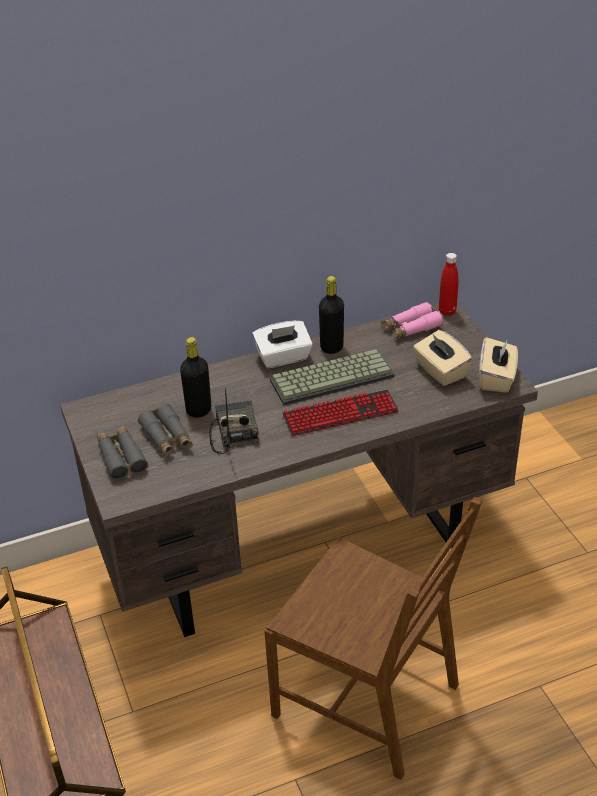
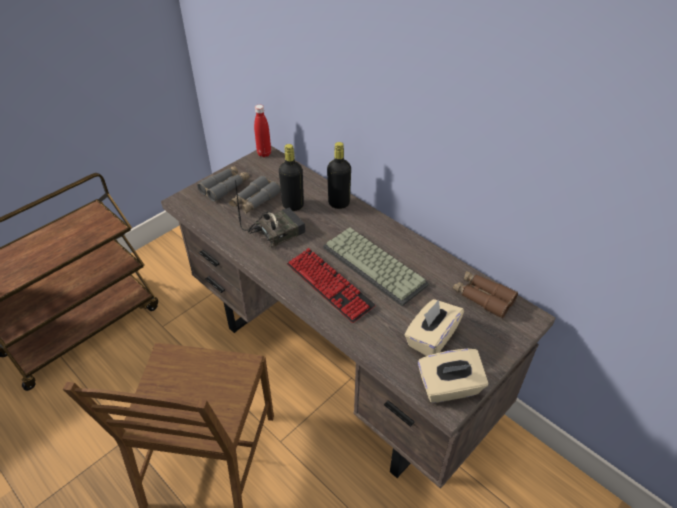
camera: 65 degrees right, 5 degrees up
white tissue box [252,321,313,368] -> none
black bottle [319,276,344,354] -> black bottle moved to [327,142,351,209]
pink binoculars [381,302,443,339] -> brown binoculars [453,271,518,318]
red bottle [439,253,459,316] -> red bottle moved to [254,105,271,157]

